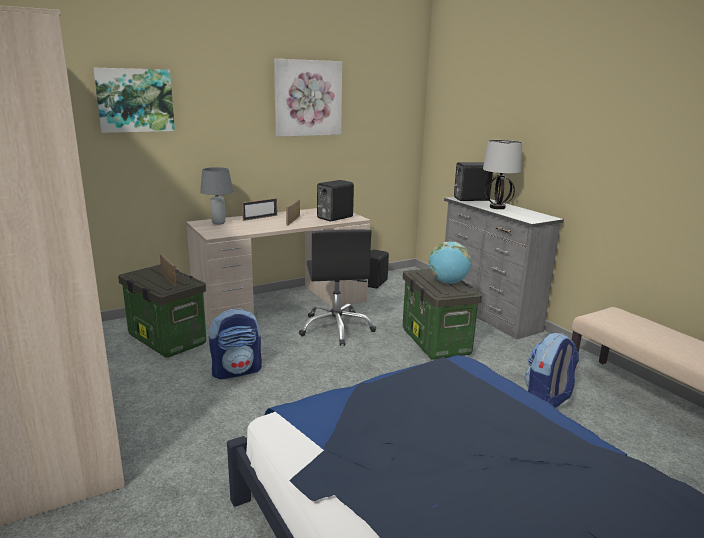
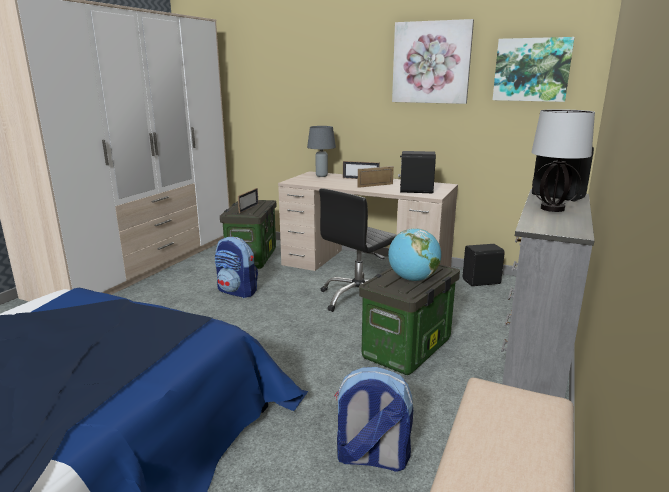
camera: 55 degrees right, 0 degrees up
picture [93,68,175,133] -> picture moved to [493,37,574,102]

